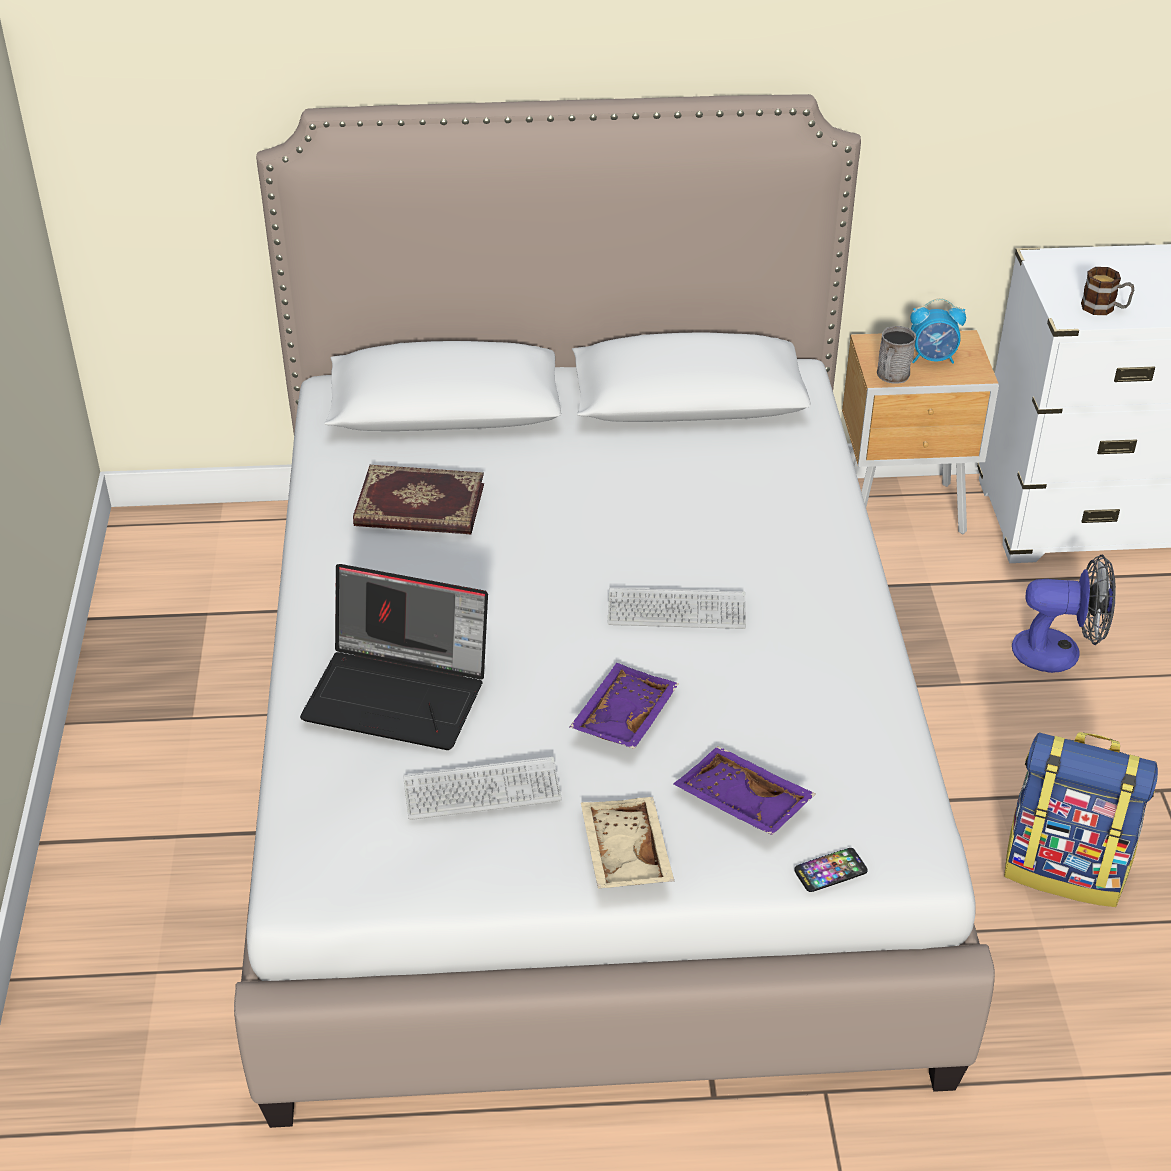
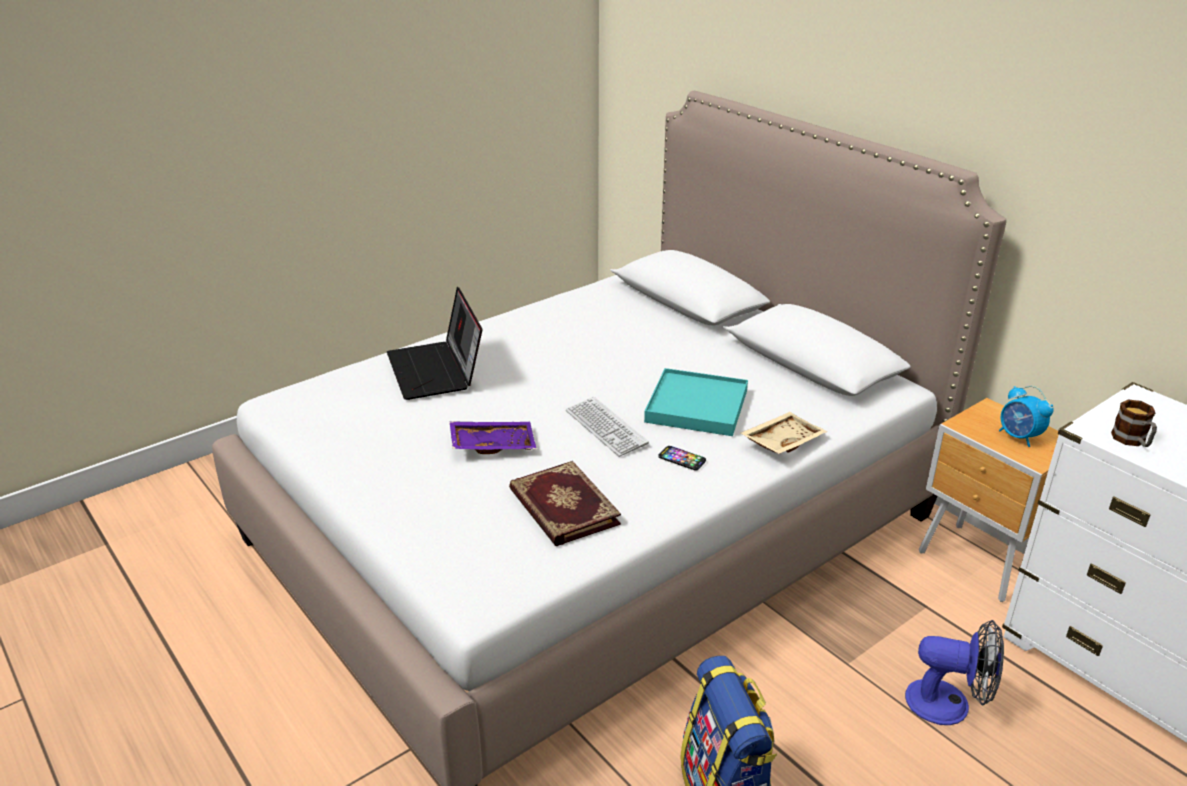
camera: 55 degrees right, 10 degrees down
book [353,465,484,534] -> book moved to [509,461,621,546]
keyboard [403,757,562,820] -> none
beige tray [581,797,674,889] -> beige tray moved to [741,412,828,454]
purple tray [673,746,816,835] -> none
phone [795,848,868,892] -> phone moved to [658,446,706,470]
grey mug [877,326,916,384] -> none
fan [1012,555,1116,673] -> fan turned 45 degrees counterclockwise [905,620,1004,725]
none -> turquoise tray [644,368,748,436]

